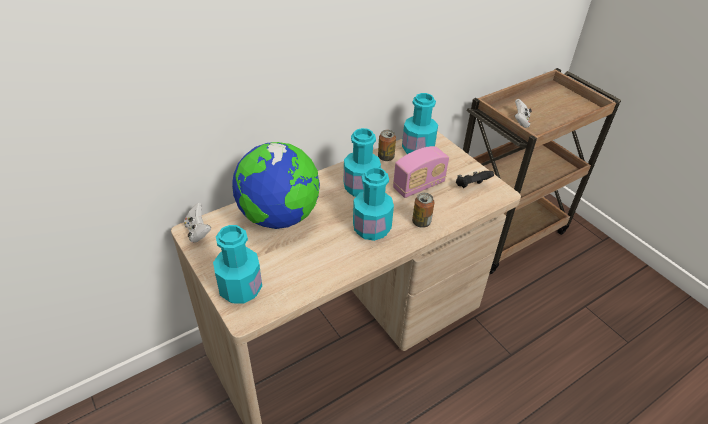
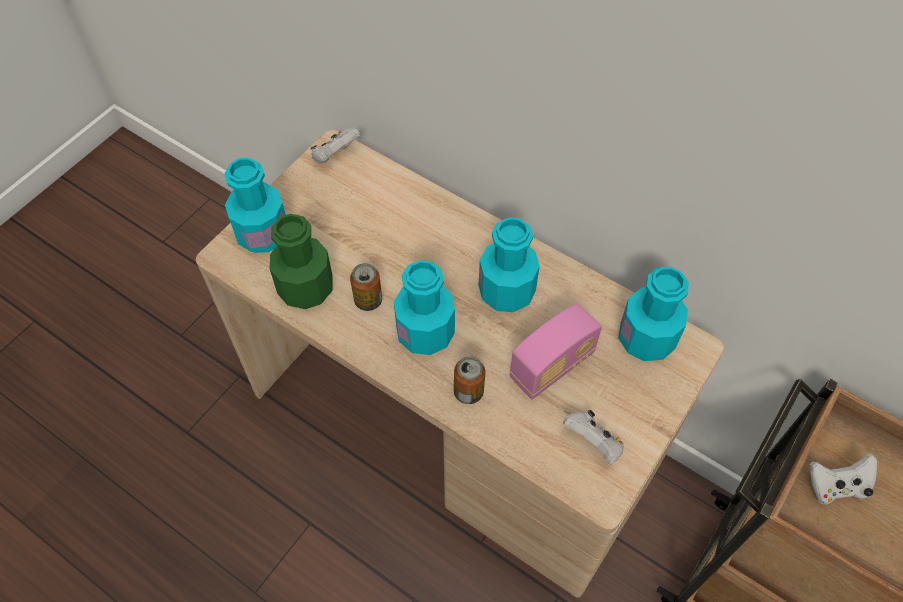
camera: 70 degrees right, 15 degrees up
globe [232,142,320,229] -> none
can [378,130,396,161] -> can moved to [350,263,382,311]
radio [393,146,449,198] -> radio turned 75 degrees counterclockwise [509,304,602,399]
black game controller [456,171,494,188] -> white game controller [563,410,624,464]
none -> green bottle [269,214,333,309]

